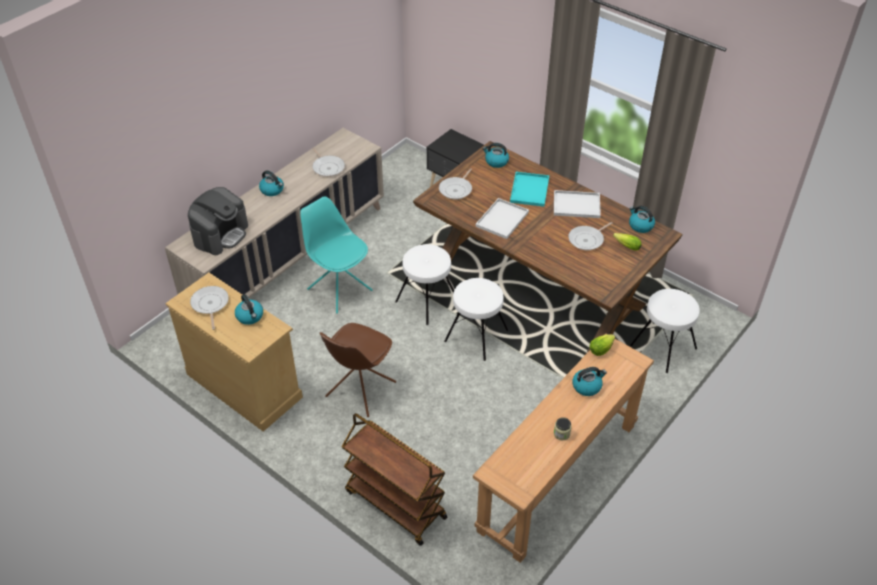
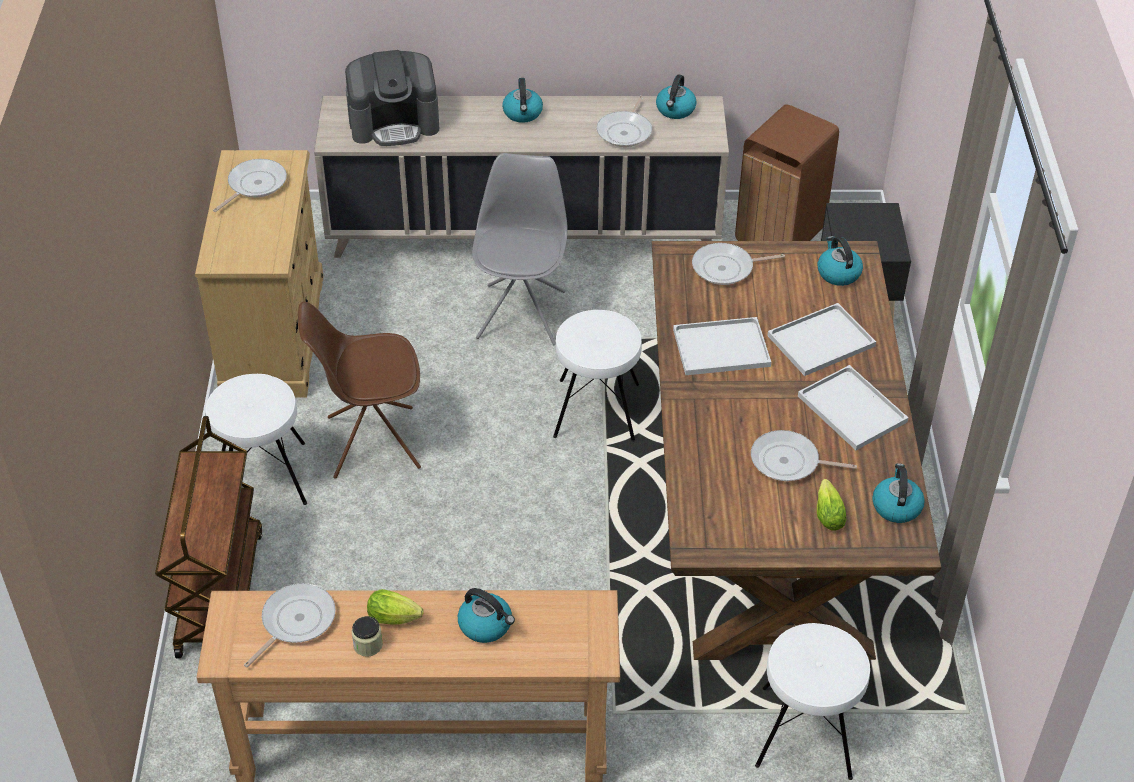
camera: 50 degrees right, 0 degrees up
kettle [235,294,263,325] -> kettle moved to [656,74,697,119]
turquoise chair [300,196,373,314] -> grey chair [472,153,567,345]
white stool [444,278,508,361] -> white stool moved to [206,374,307,505]
turquoise tray [510,172,549,207] -> white tray [767,303,876,376]
lettuce [590,334,615,356] -> lettuce moved to [367,589,423,625]
none -> frying pan [244,583,335,668]
none -> brown trash can [735,104,839,241]

